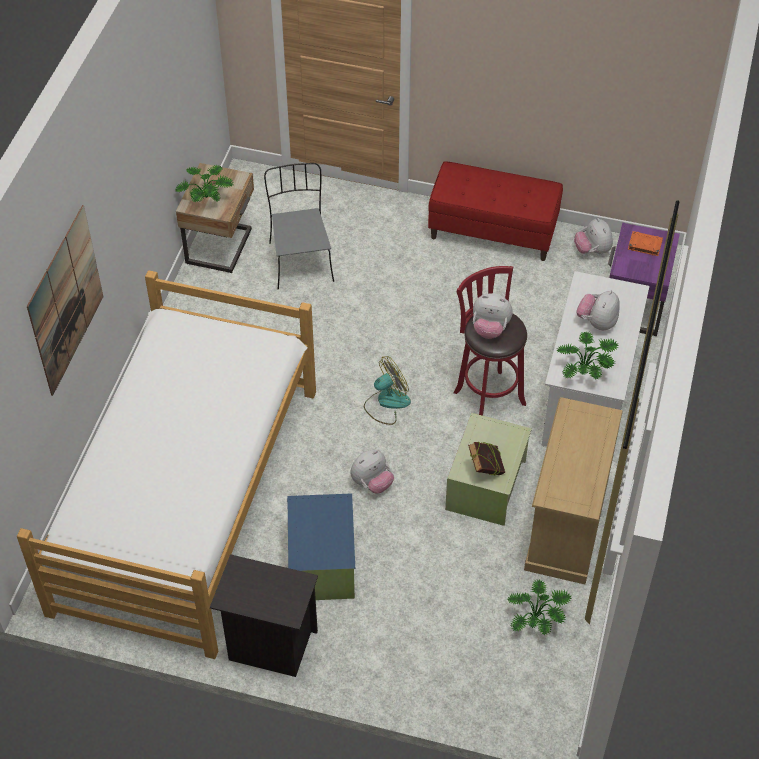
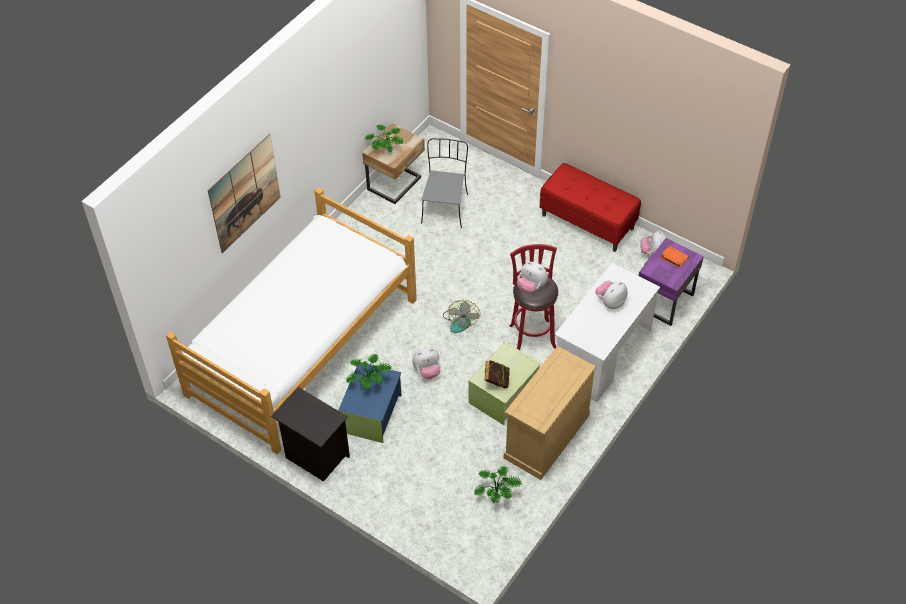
camera: 20 degrees right, 0 degrees up
fan [364,356,411,425] -> fan turned 105 degrees clockwise [443,300,480,333]
potted plant [556,331,618,380] -> potted plant moved to [346,353,392,389]

